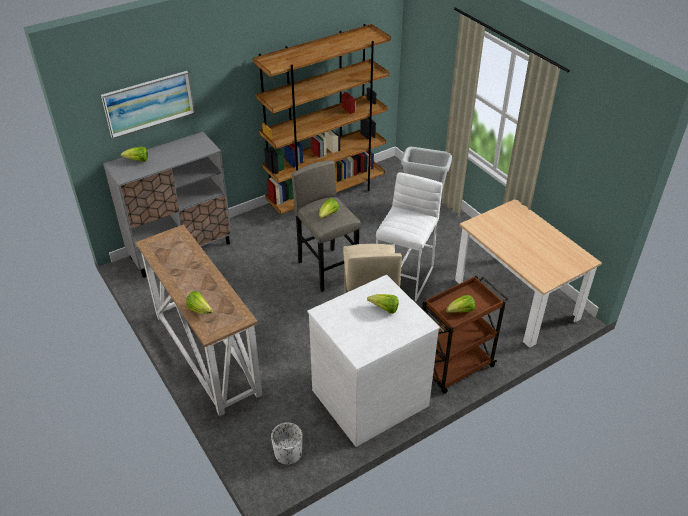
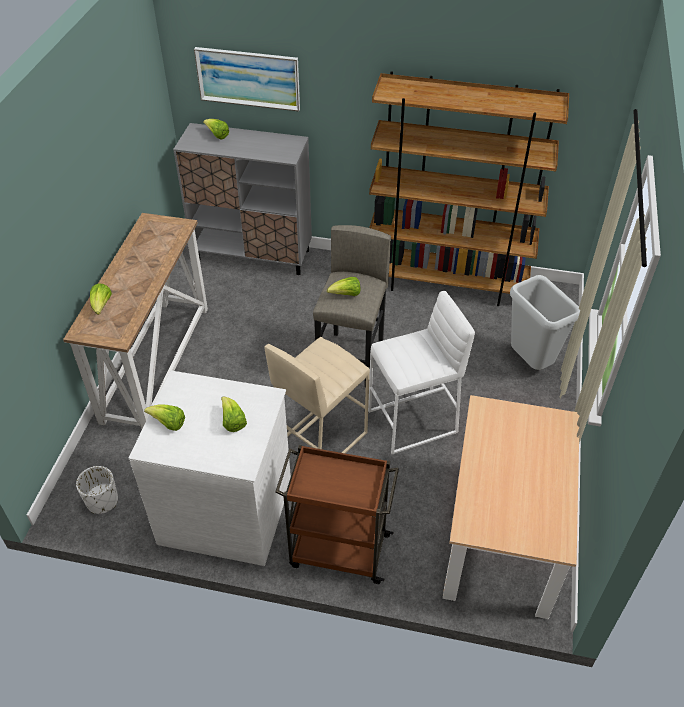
camera: 45 degrees right, 5 degrees up
lettuce [446,295,475,313] -> lettuce moved to [144,404,185,431]

